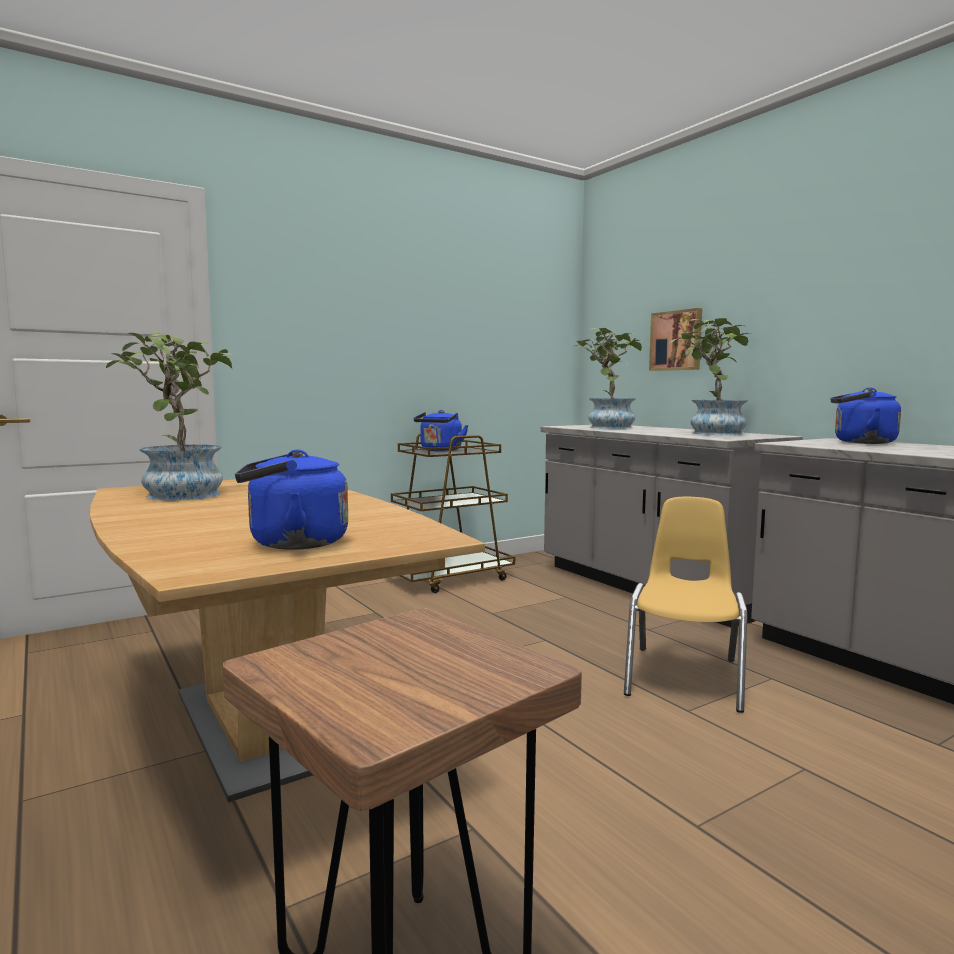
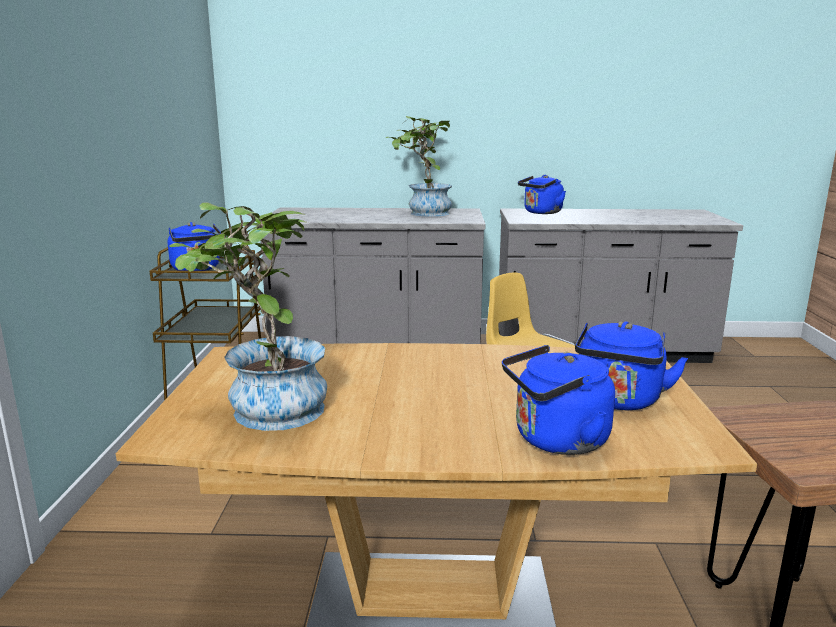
camera: 55 degrees left, 10 degrees up
potted plant [572,328,644,429] -> none
picture [649,308,702,371] -> none
none -> blue kettle [502,345,615,455]

